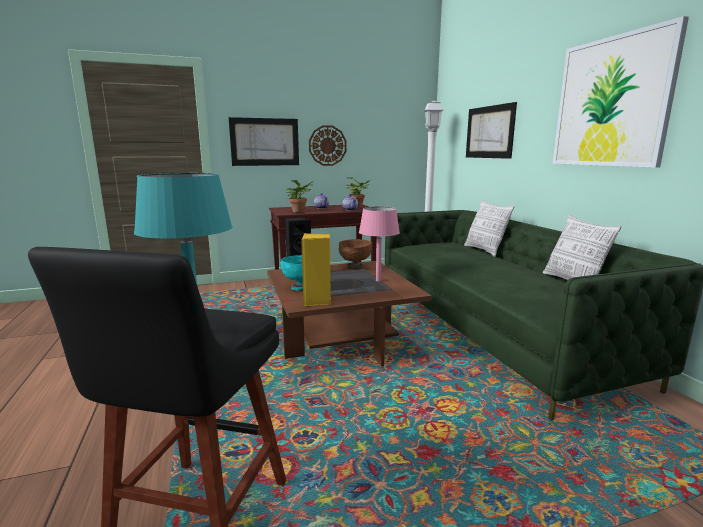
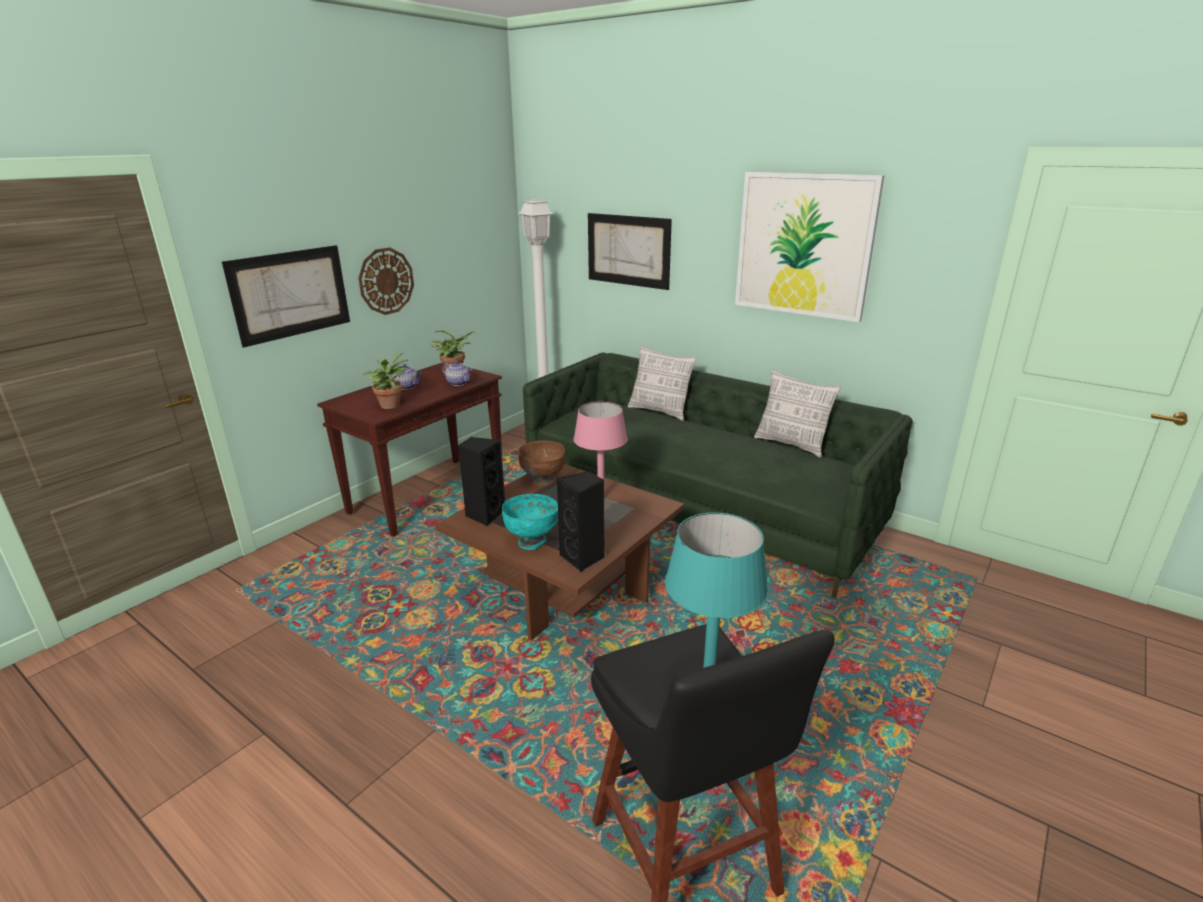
camera: 35 degrees left, 10 degrees up
yellow speaker [301,233,331,306] -> black speaker [557,471,605,572]

